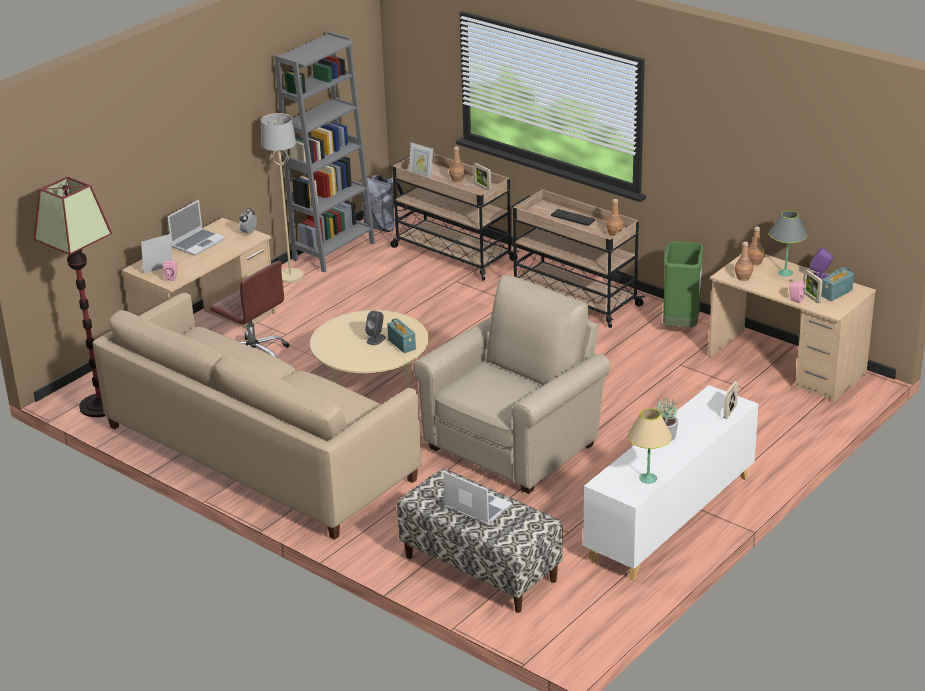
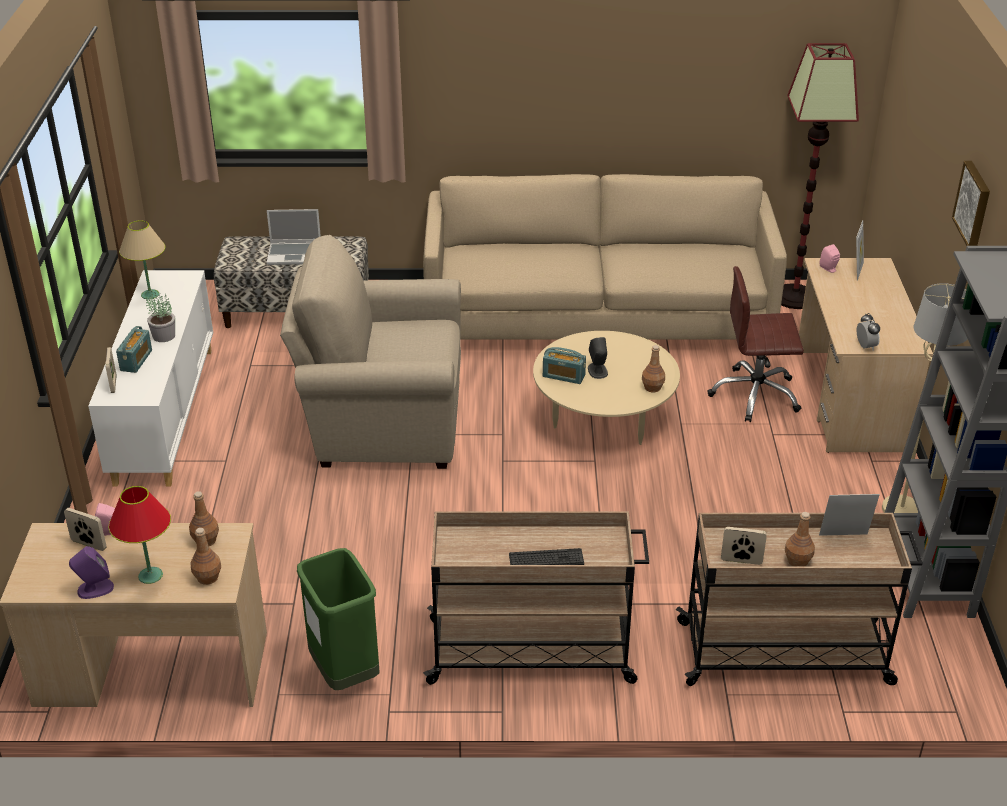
camera: 140 degrees right, 5 degrees up
laptop [167,200,225,256] -> none
grey backpack [361,175,407,232] -> none
beige armchair [413,275,610,494] -> beige armchair turned 90 degrees clockwise [280,235,461,469]
brown bottle [606,199,624,236] -> brown bottle moved to [642,345,665,392]
grey table lamp [769,211,807,277] -> red table lamp [109,486,171,584]
radio [821,267,854,301] -> radio moved to [116,326,152,373]
none -> picture [952,161,990,246]

